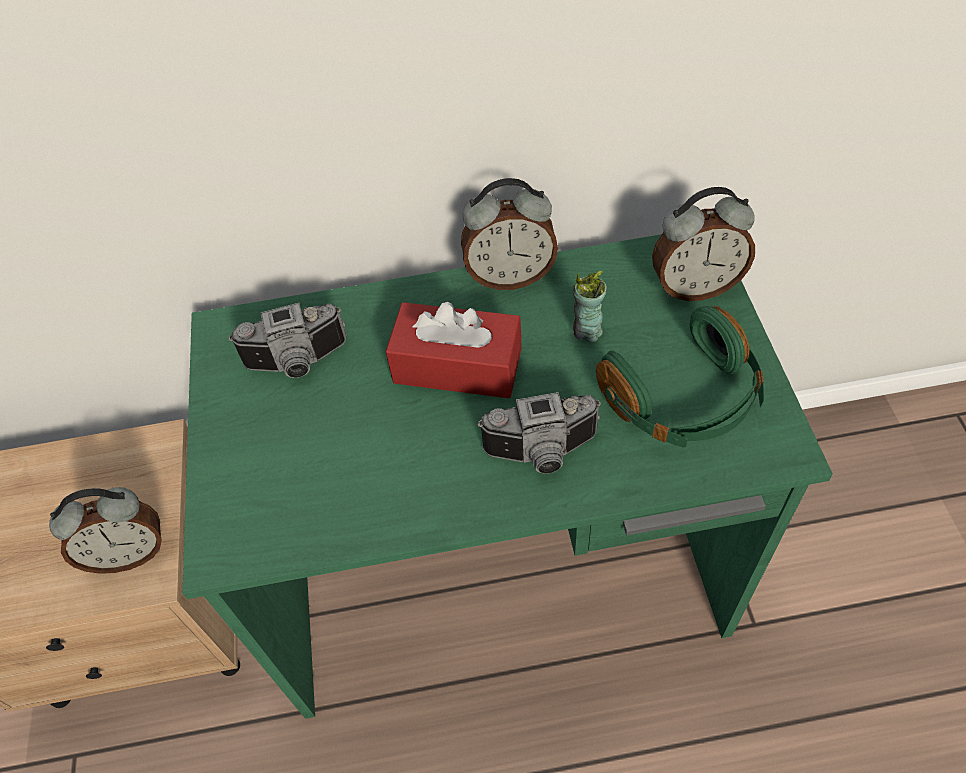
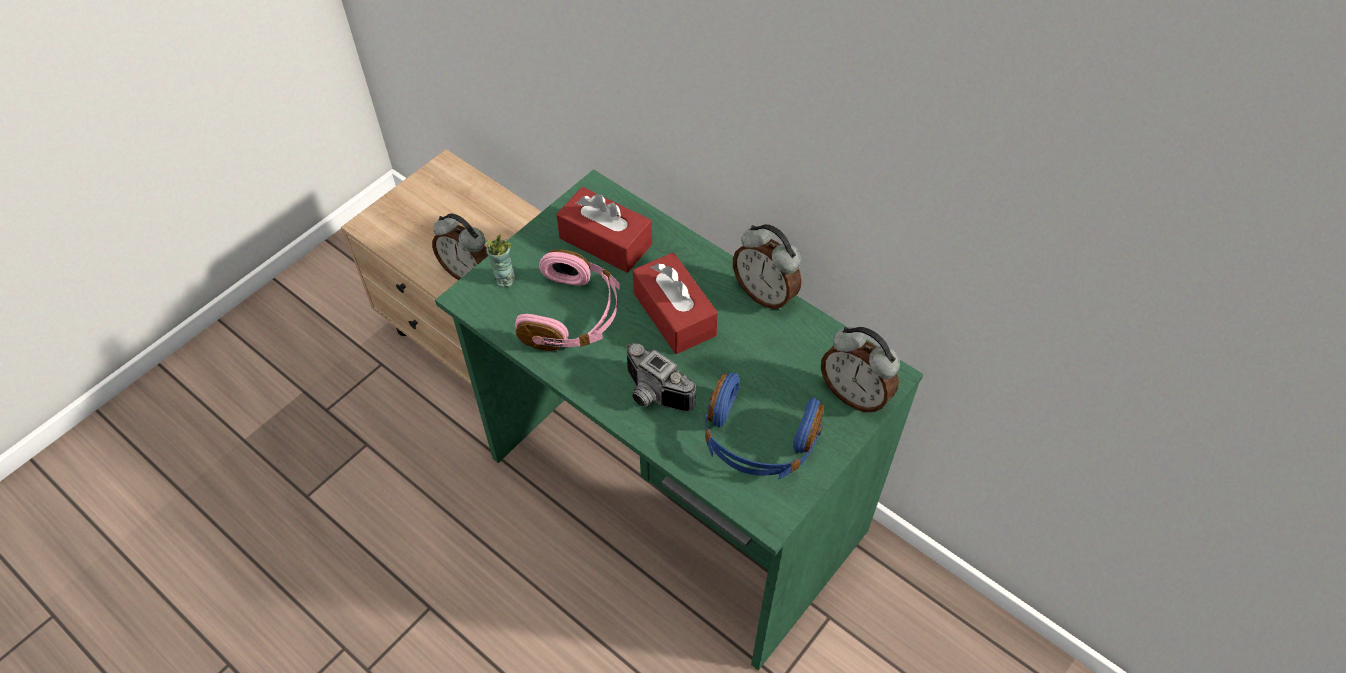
camera: 45 degrees right, 0 degrees up
camera [229,303,347,378] -> red tissue box [556,187,652,273]
cup [573,271,607,342] -> cup moved to [485,234,515,287]
green headphones [596,306,764,447] -> blue headphones [705,373,824,479]
none -> pink headphones [515,249,620,351]

